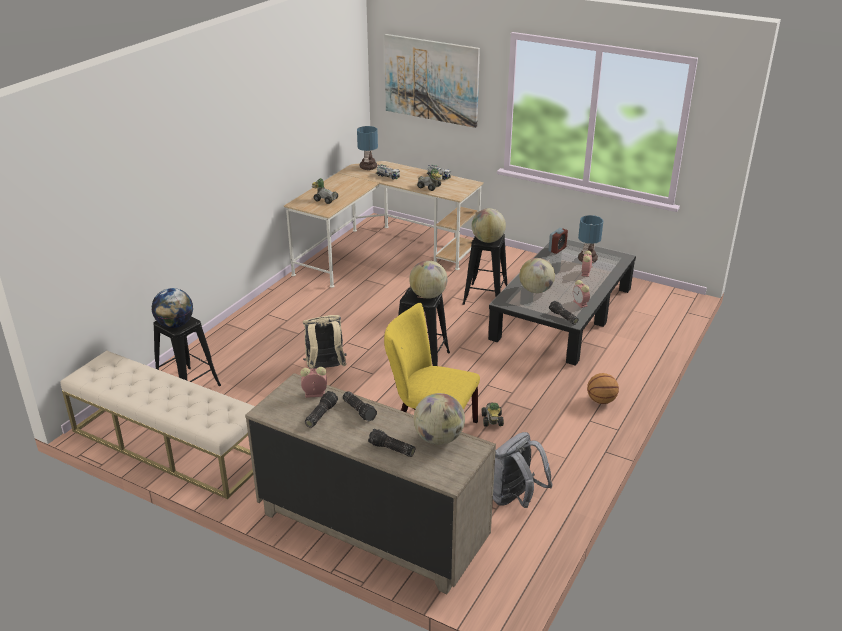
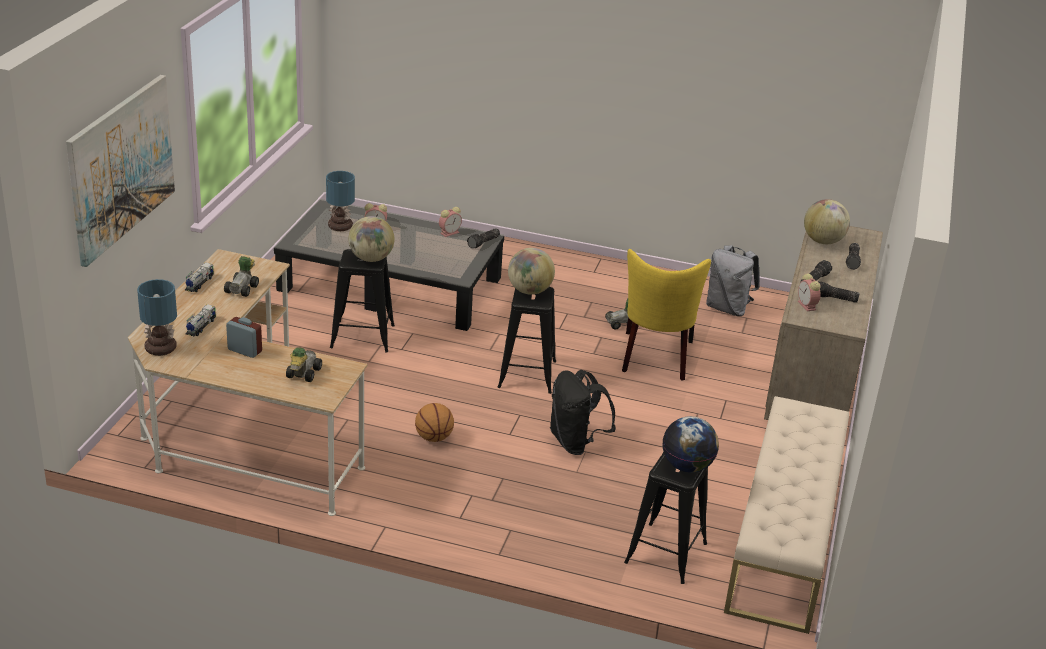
camera: 105 degrees left, 0 degrees up
beige backpack [303,315,347,369] -> black backpack [550,370,616,455]
globe [519,258,555,293] -> none
alarm clock [548,228,568,254] -> alarm clock moved to [226,317,262,358]
basketball [587,373,619,404] -> basketball moved to [415,403,454,442]

